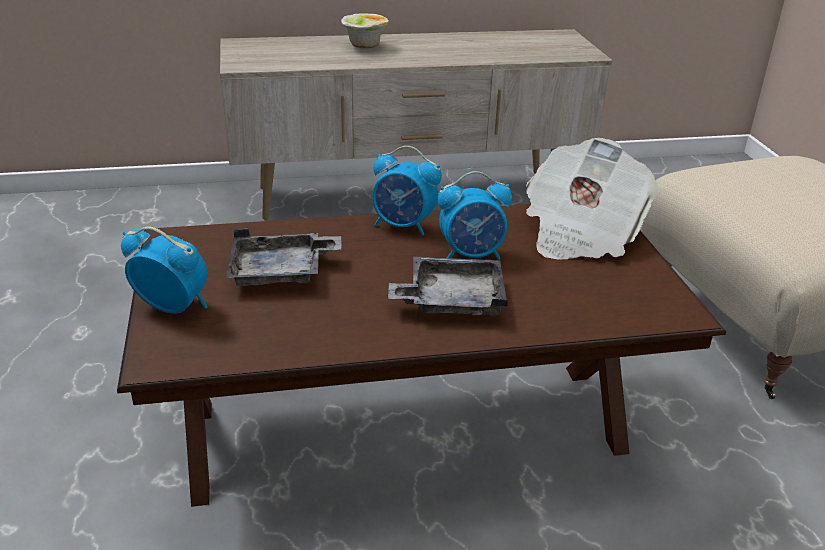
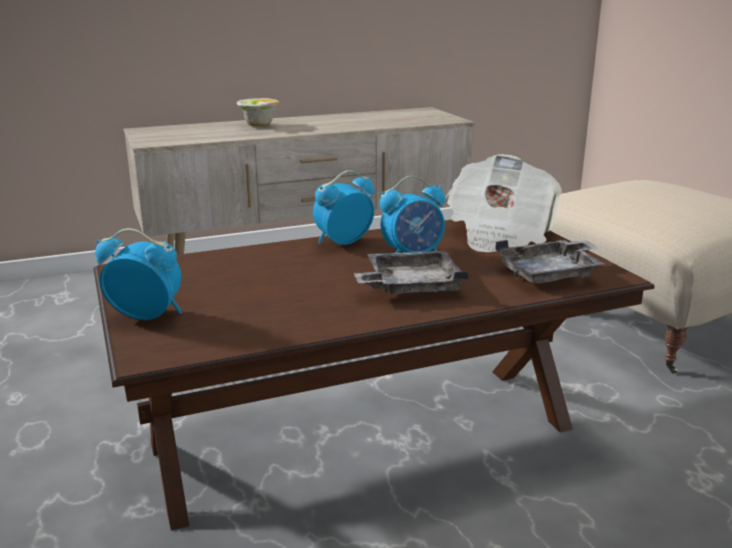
camera: 10 degrees left, 10 degrees down
grey tray [226,228,342,286] -> grey tray moved to [495,240,605,284]
alarm clock [372,146,442,236] -> alarm clock turned 135 degrees clockwise [313,170,374,245]

